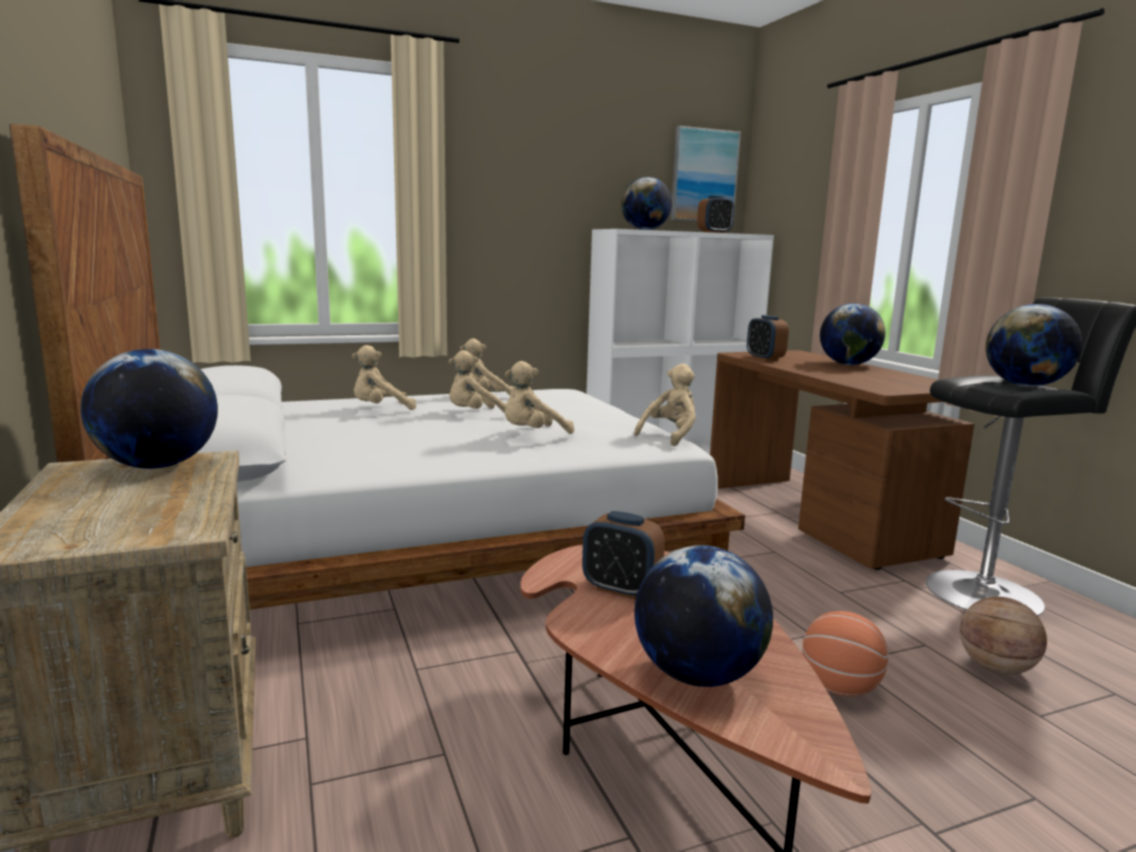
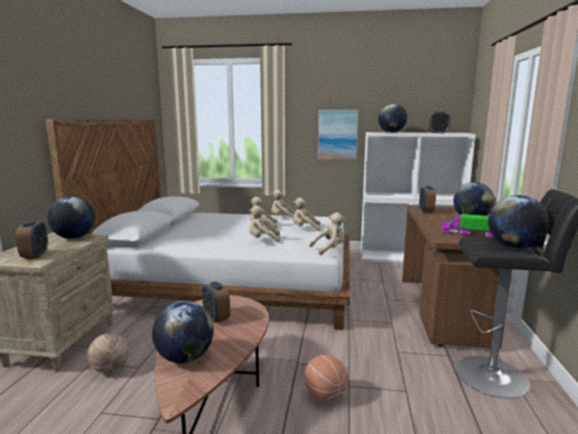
camera: 30 degrees right, 0 degrees up
beige plush toy [352,345,416,410] -> beige plush toy moved to [293,198,321,231]
picture [671,126,741,223] -> picture moved to [318,110,359,160]
basketball [960,597,1047,675] -> basketball moved to [87,333,129,373]
none -> alarm clock [16,220,48,259]
none -> toy truck [442,214,493,237]

